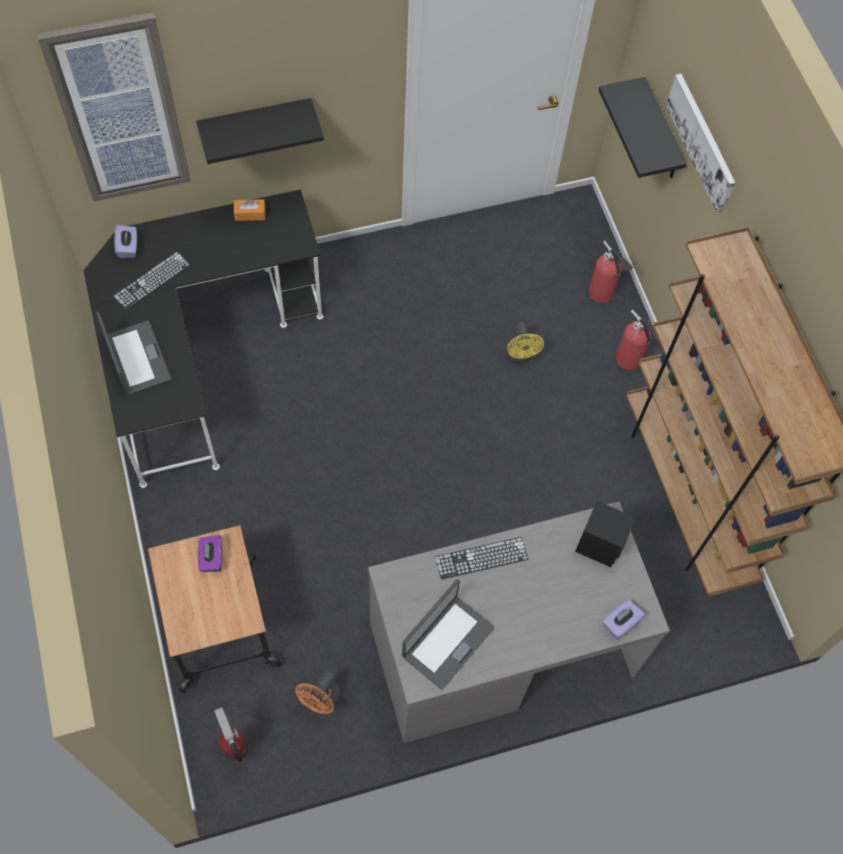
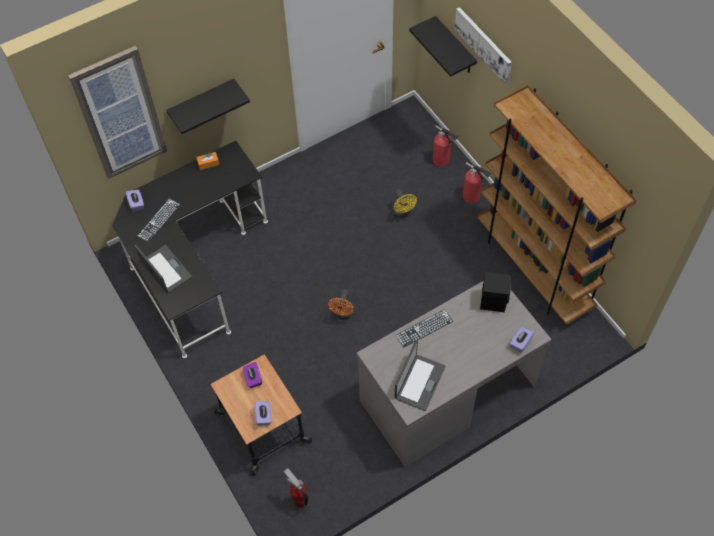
camera: 10 degrees left, 5 degrees down
orange fan [296,671,341,714] -> orange fan moved to [328,290,354,319]
none -> purple tissue box [254,401,272,426]

